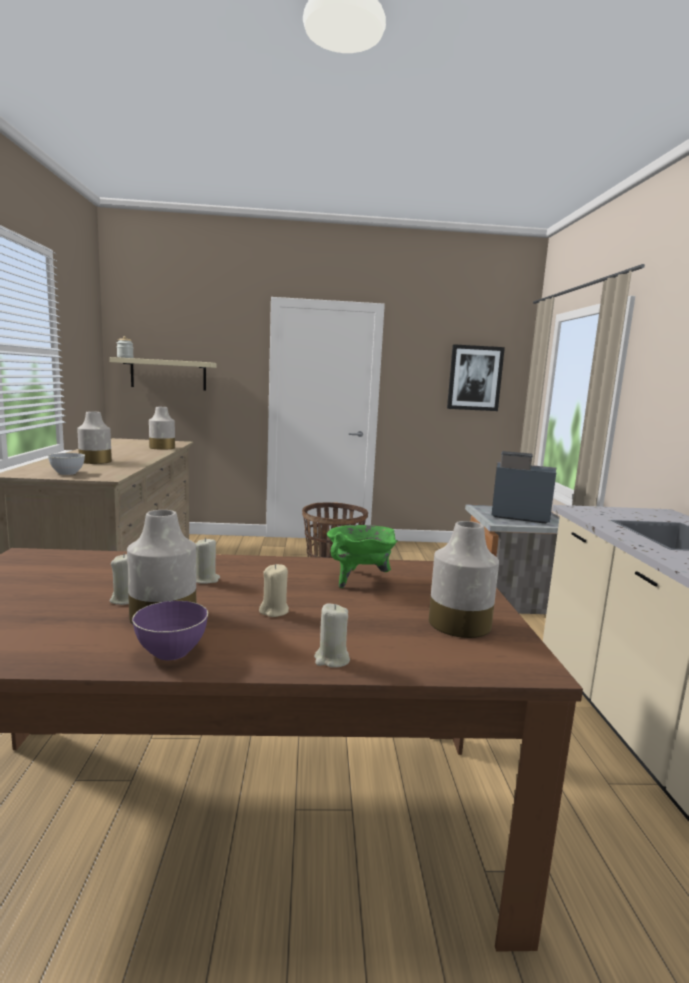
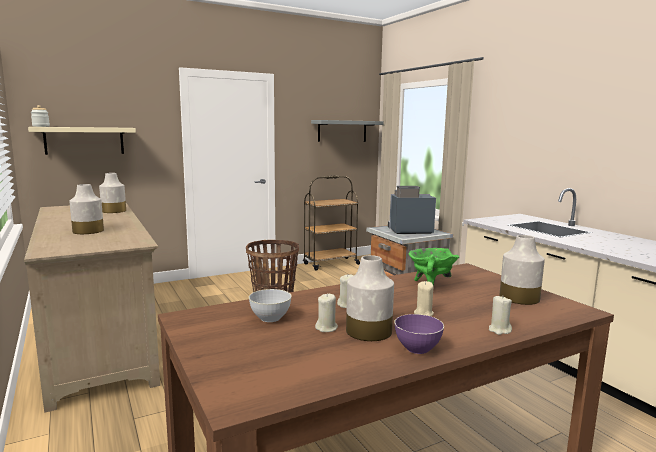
camera: 25 degrees left, 0 degrees up
grey bowl [48,453,85,475] -> grey bowl moved to [249,289,292,322]
picture [447,344,505,411] -> grey shelf [311,120,384,142]
none -> brown cart [303,175,360,271]

